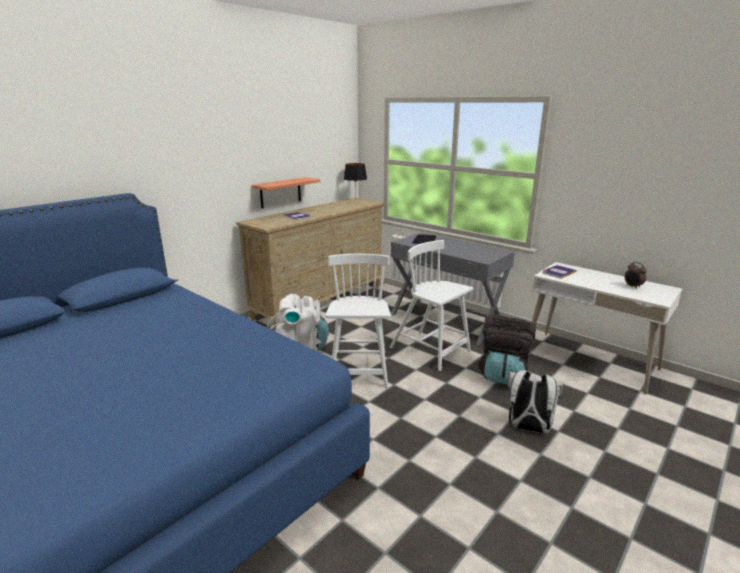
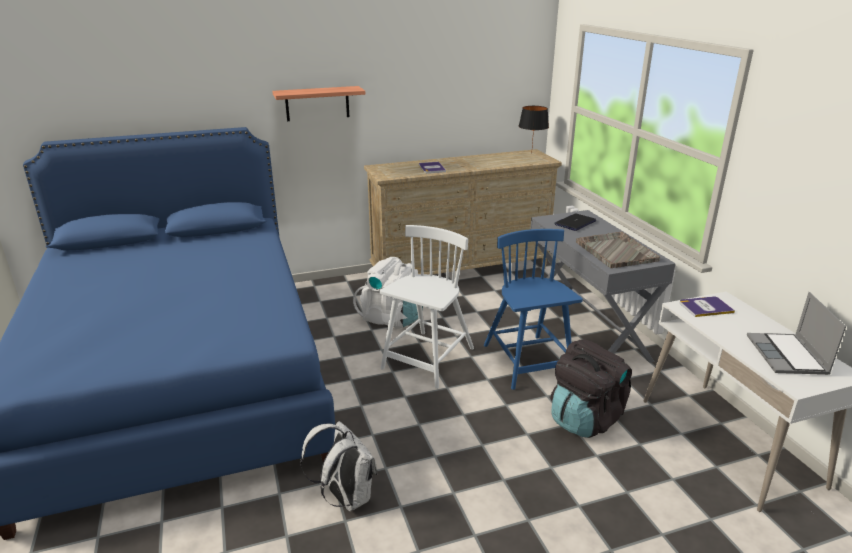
camera: 30 degrees right, 5 degrees up
shelf [252,177,320,209] -> shelf moved to [272,86,365,121]
white chair [390,240,473,371] -> blue chair [484,229,583,390]
white backpack [508,370,564,433] -> white backpack moved to [300,421,377,511]
alarm clock [624,262,647,289] -> laptop [747,292,846,375]
none -> grey tray [576,232,660,268]

